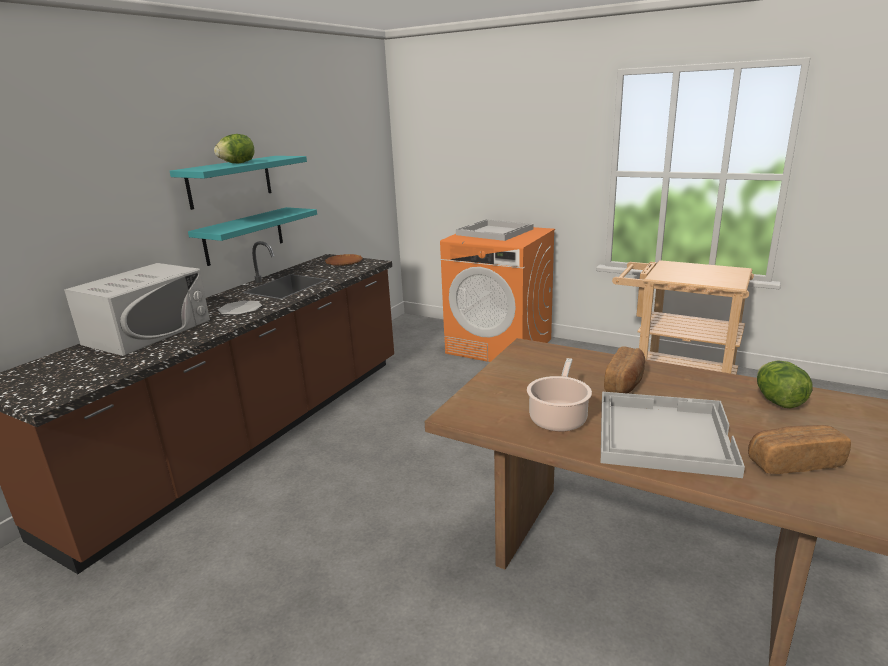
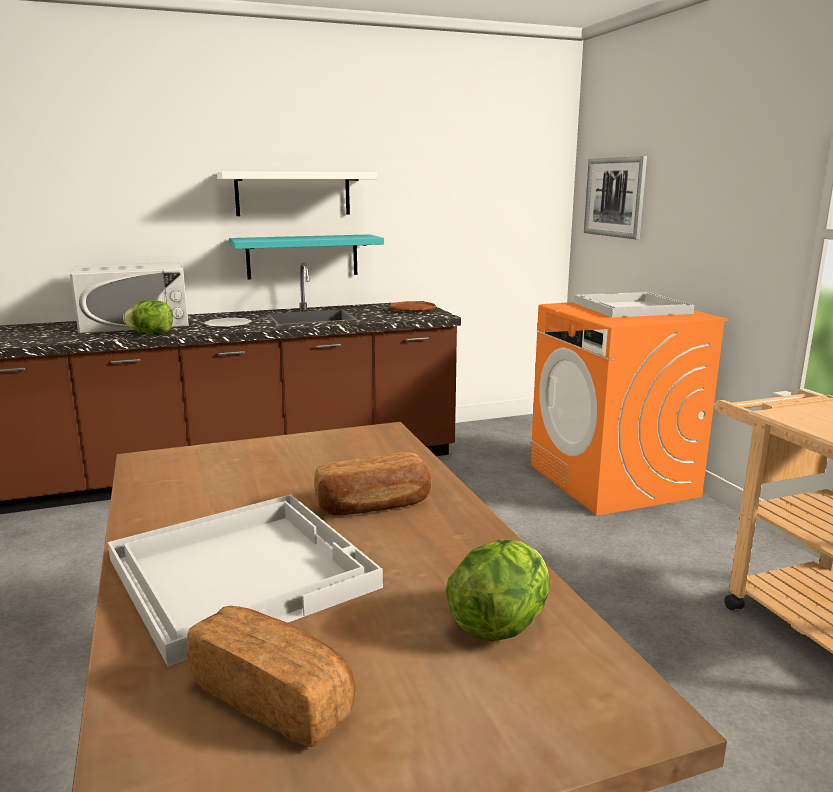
camera: 40 degrees right, 5 degrees down
turquoise shelf [170,156,307,210] -> white shelf [217,172,377,216]
lettuce [214,134,255,163] -> lettuce moved to [123,300,173,335]
cooking pot [527,358,592,432] -> none
none -> picture [584,156,647,239]

